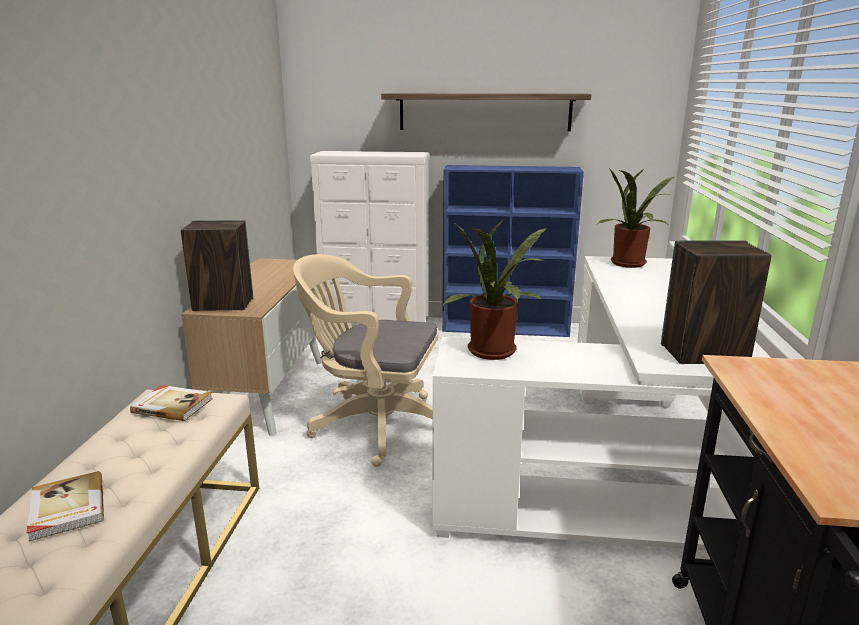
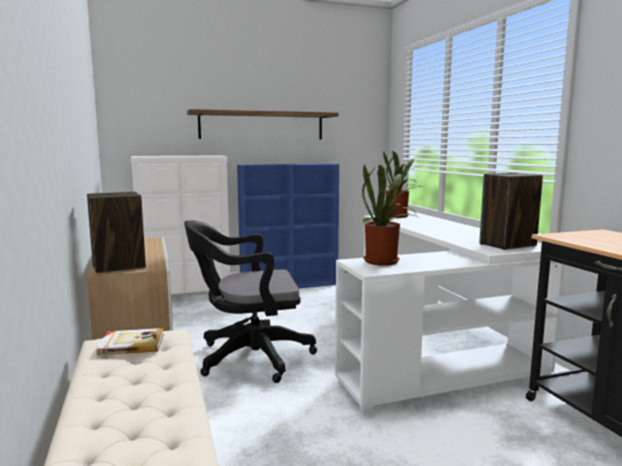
camera: 25 degrees left, 10 degrees down
book [27,471,104,542] -> none
beige office chair [293,254,438,467] -> black office chair [184,220,317,383]

